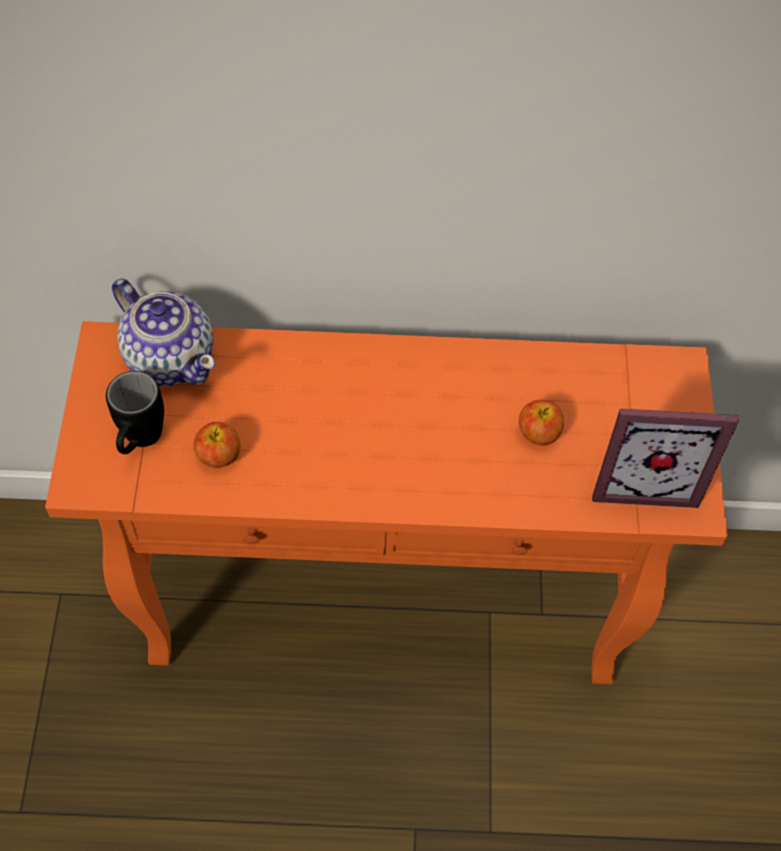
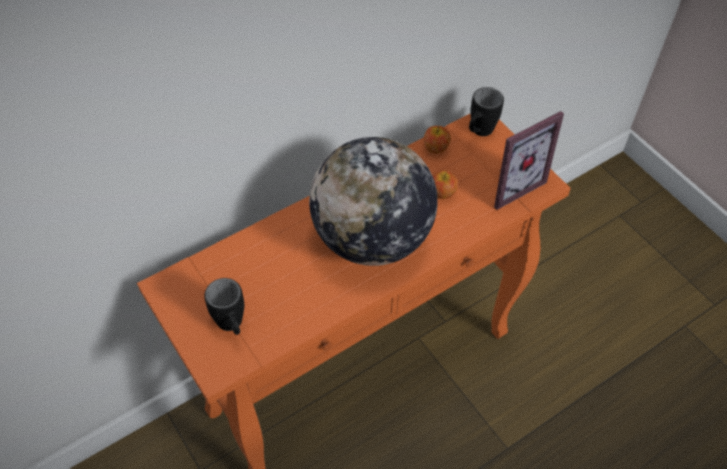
camera: 35 degrees left, 5 degrees down
teapot [112,278,215,386] -> none
apple [193,422,241,468] -> apple moved to [424,126,451,153]
none -> globe [309,137,438,266]
none -> black mug [469,87,504,136]

